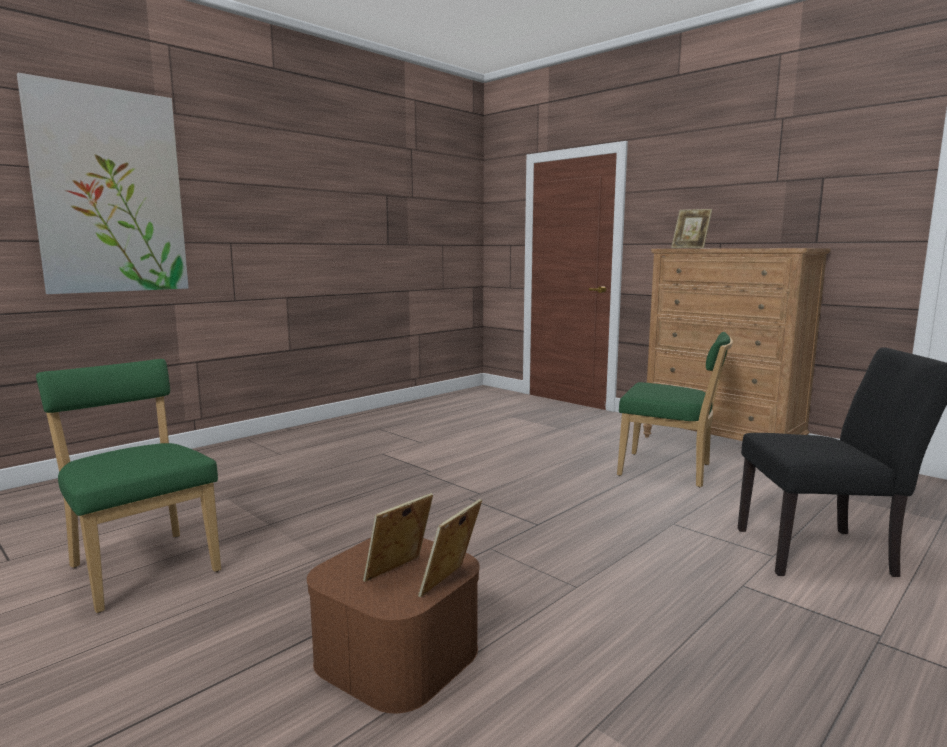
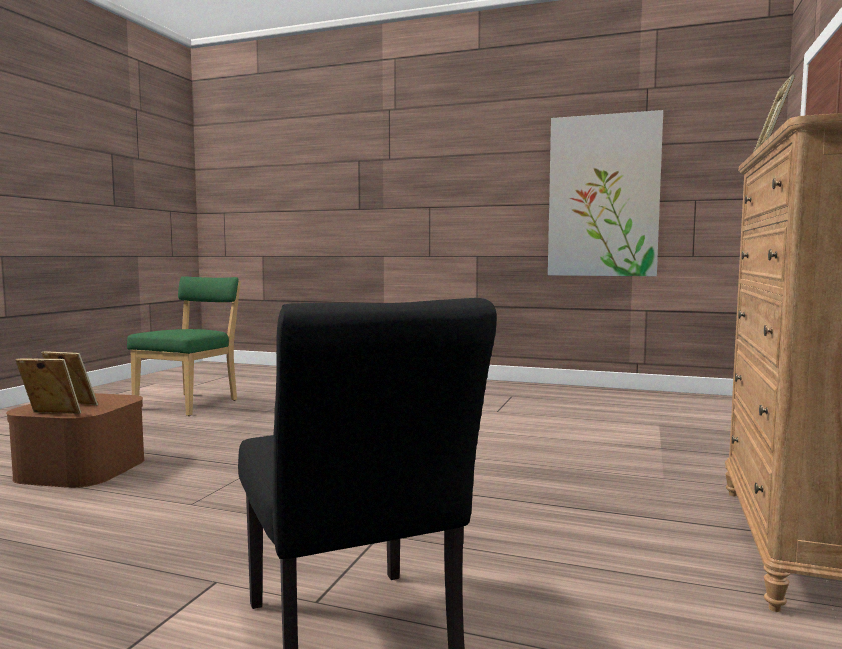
camera: 65 degrees right, 5 degrees down
picture [17,73,189,294] -> picture moved to [548,110,663,276]
green chair [617,332,733,487] -> none

